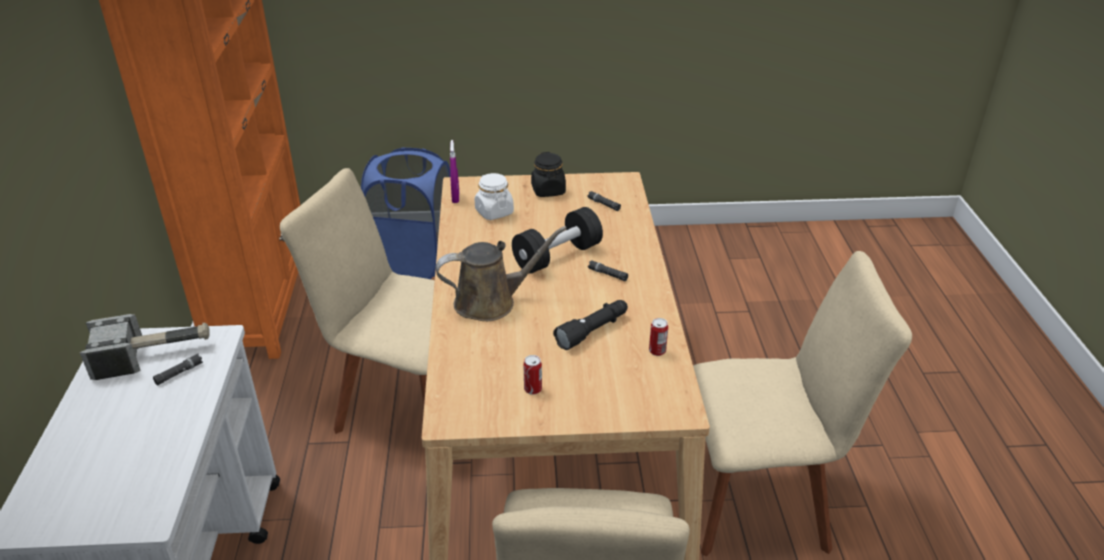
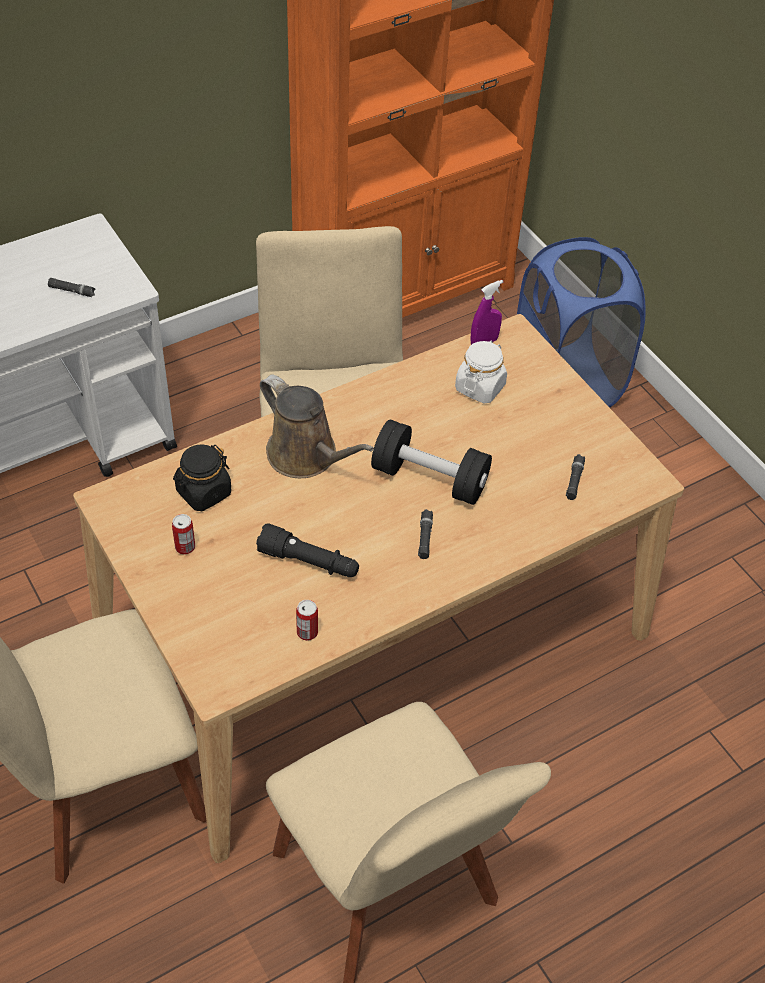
camera: 60 degrees right, 15 degrees up
hammer [80,314,210,380] -> none
black jar [531,152,566,197] -> black jar moved to [173,444,231,511]

